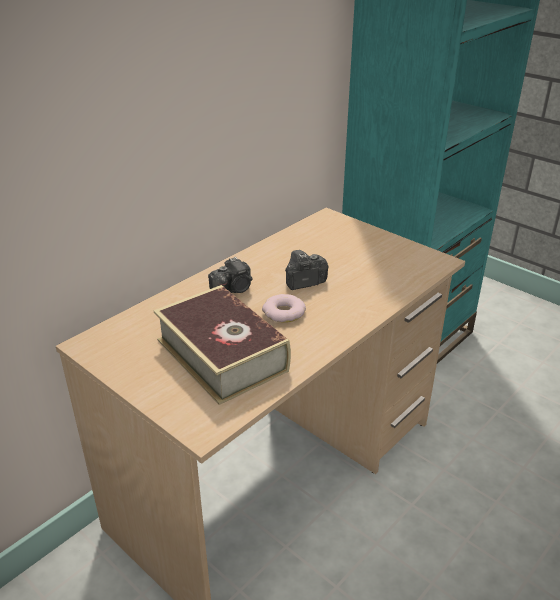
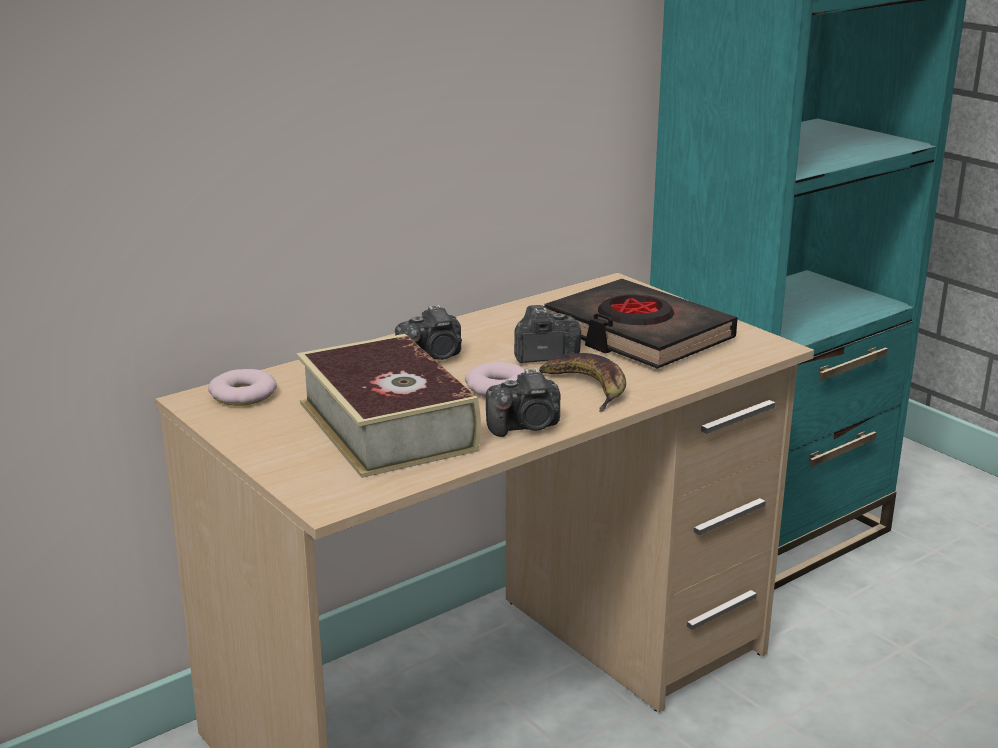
camera: 10 degrees right, 10 degrees down
none -> donut [208,369,277,406]
none -> camera [486,368,561,437]
none -> banana [539,353,626,412]
none -> black book [544,279,738,369]

